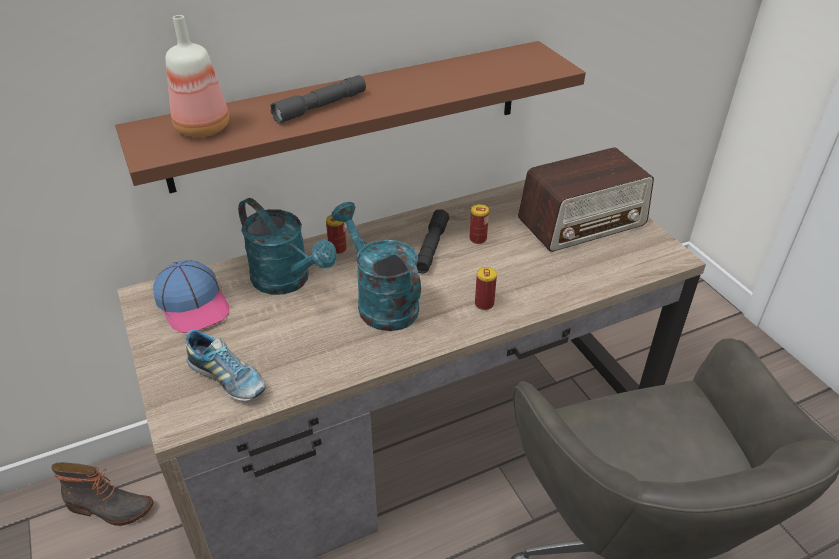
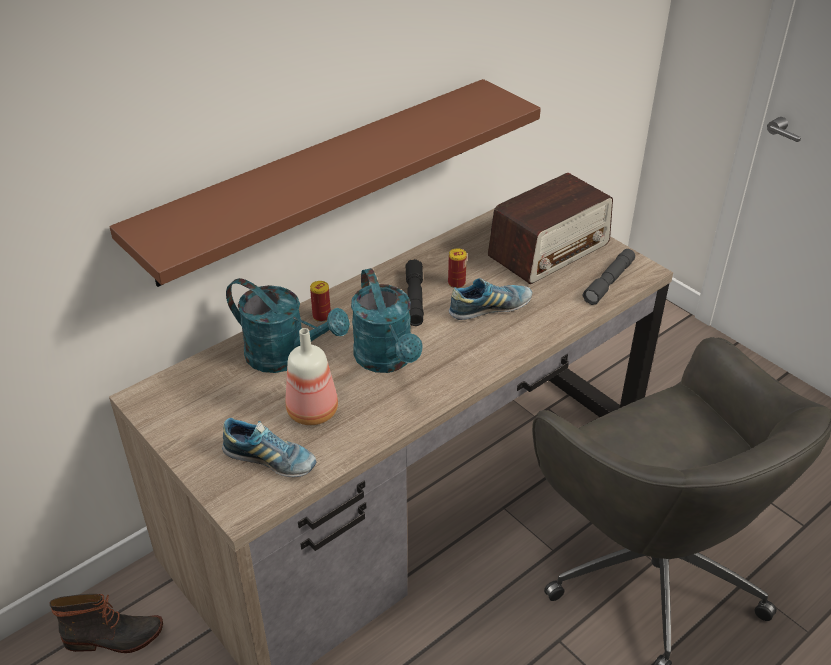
camera: 15 degrees left, 0 degrees up
cap [153,260,229,333] -> none
bottle [165,15,229,137] -> bottle moved to [286,328,338,425]
grey flashlight [270,75,366,124] -> grey flashlight moved to [583,249,635,305]
turquoise watering can [331,202,421,331] -> turquoise watering can turned 150 degrees counterclockwise [351,268,423,373]
can [475,267,497,310] -> none
none -> shoe [449,278,532,320]

